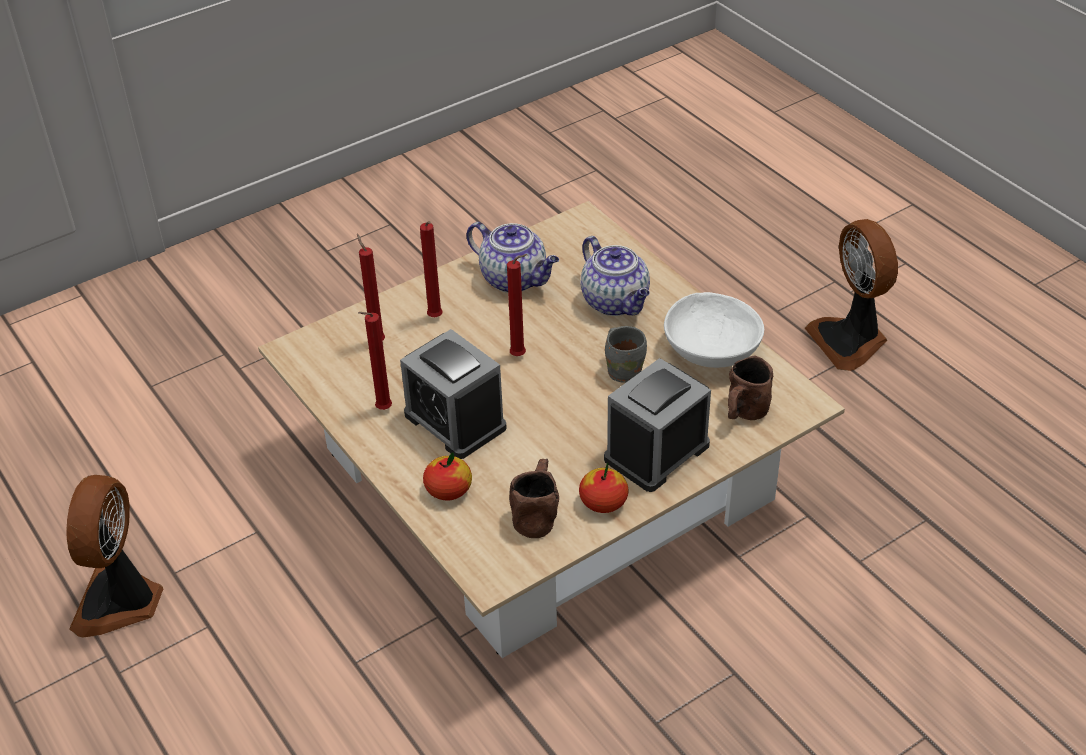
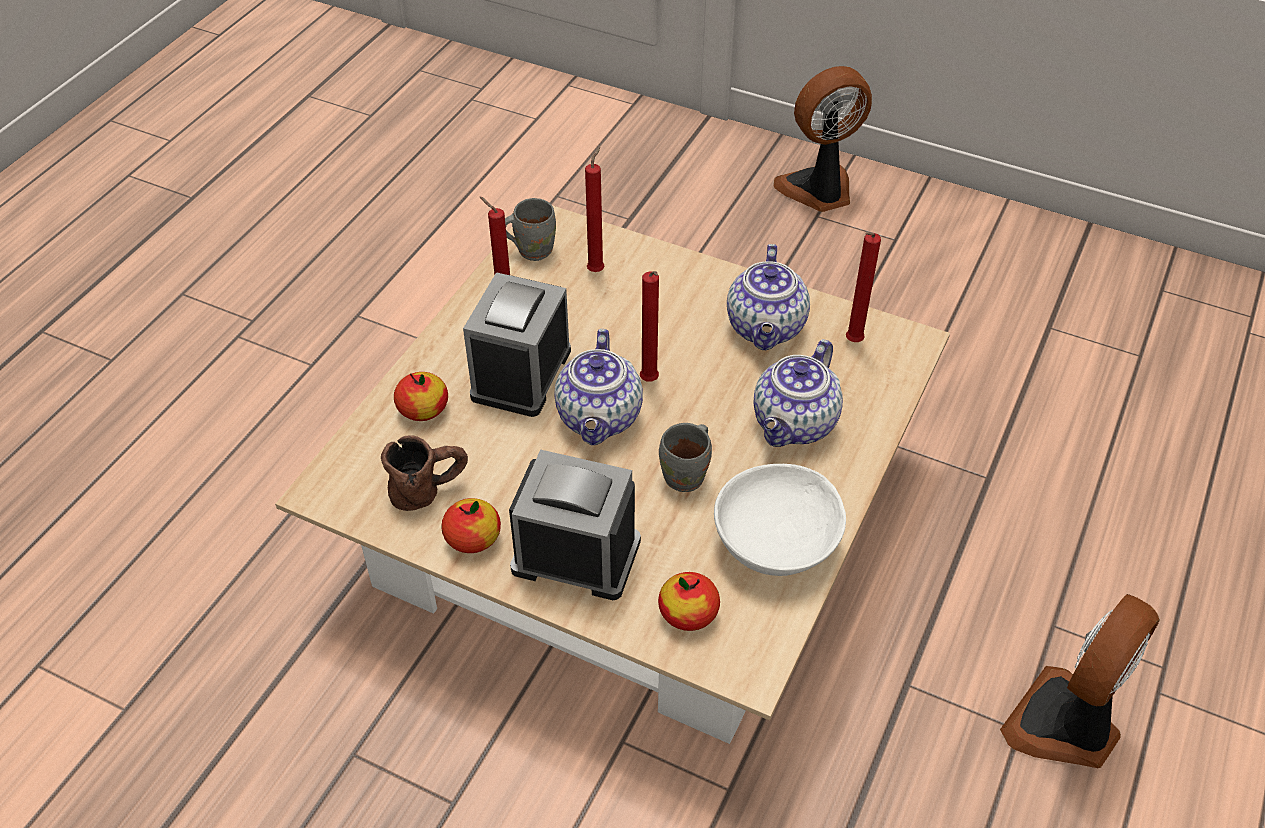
camera: 60 degrees right, 5 degrees up
fan [66,475,163,638] -> fan moved to [773,66,872,212]
red candle [420,221,443,317] -> red candle moved to [846,232,881,342]
brown mug [728,355,773,420] -> apple [658,572,720,631]
none -> grey mug [505,198,556,261]
none -> teapot [554,329,643,445]

